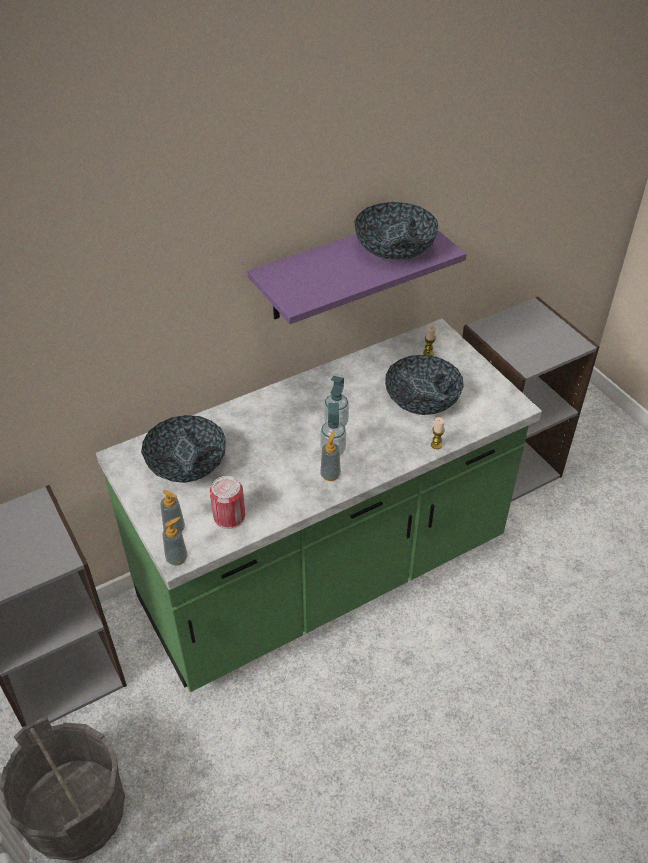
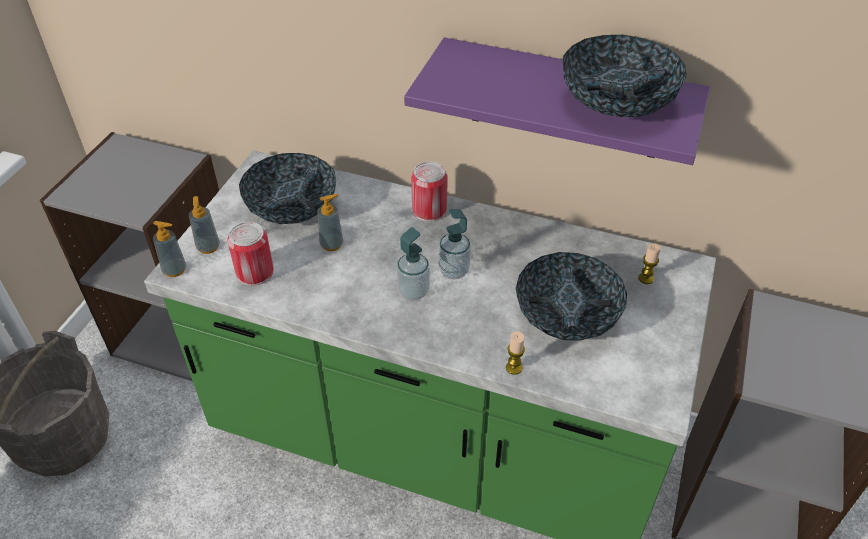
camera: 50 degrees right, 0 degrees up
soap dispenser [320,431,341,481] -> soap dispenser moved to [317,194,343,251]
none -> can [411,162,448,222]

